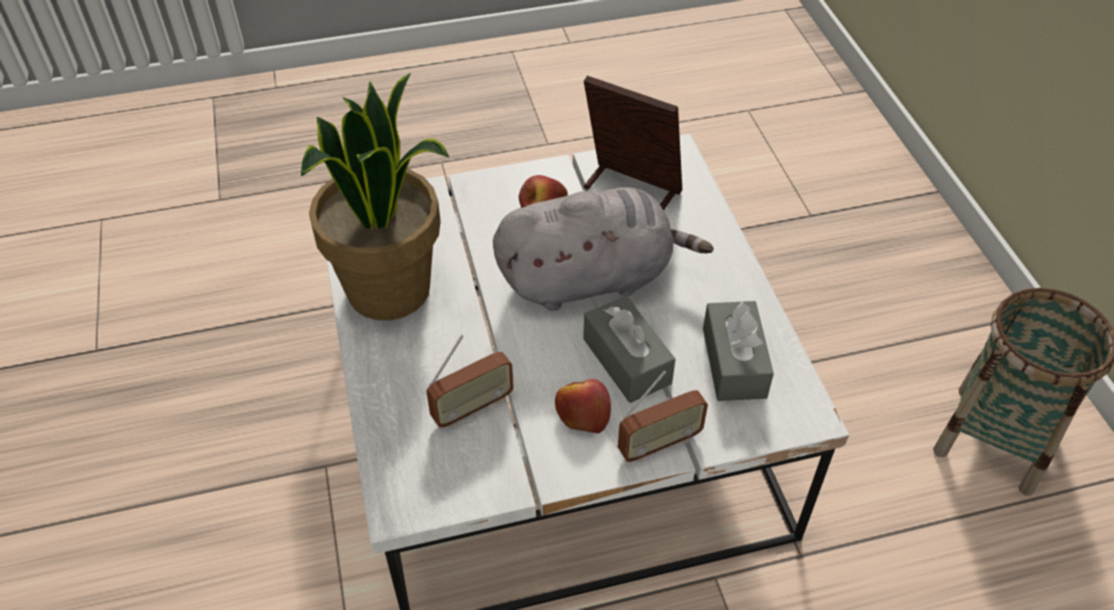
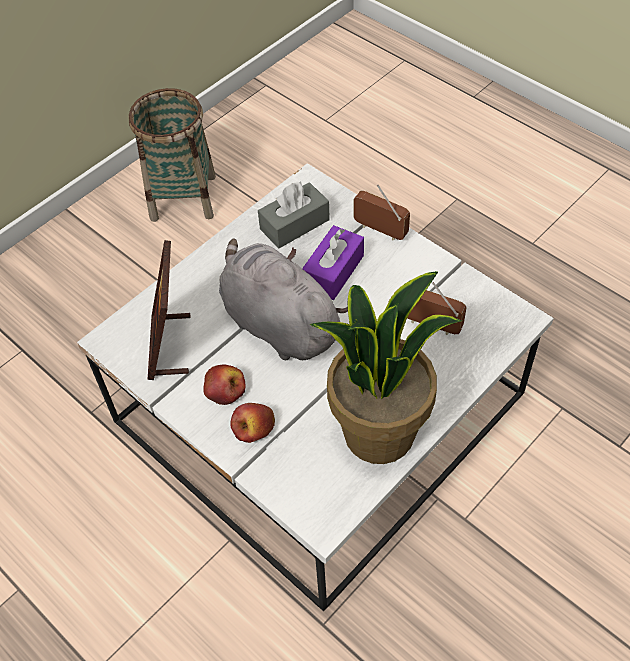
camera: 120 degrees left, 5 degrees up
apple [555,379,611,434] -> apple moved to [230,403,275,443]
grey tissue box [583,296,676,403] -> purple tissue box [302,225,364,300]

